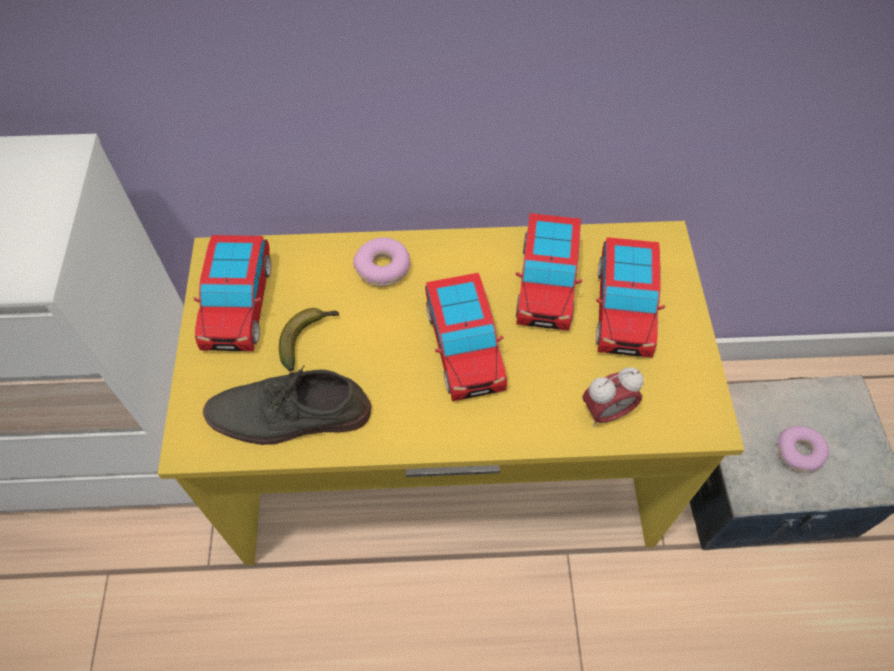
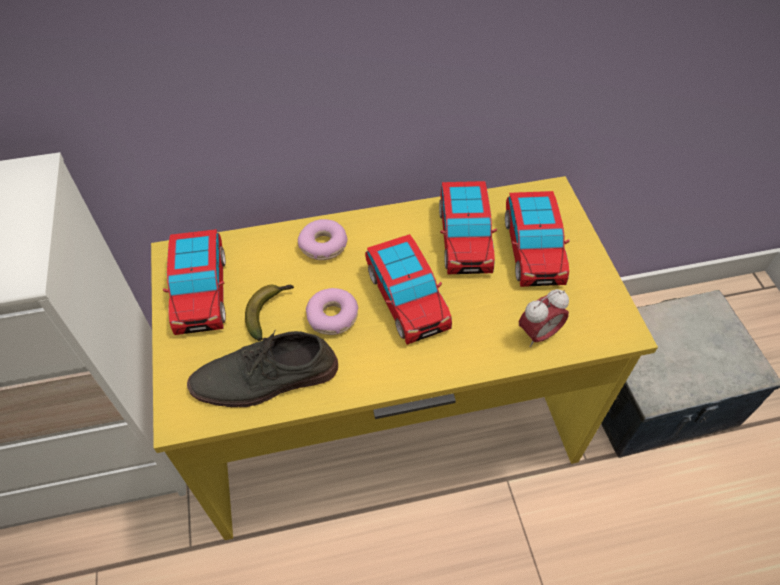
camera: 10 degrees left, 5 degrees down
donut [777,426,829,473] -> donut moved to [306,288,359,335]

